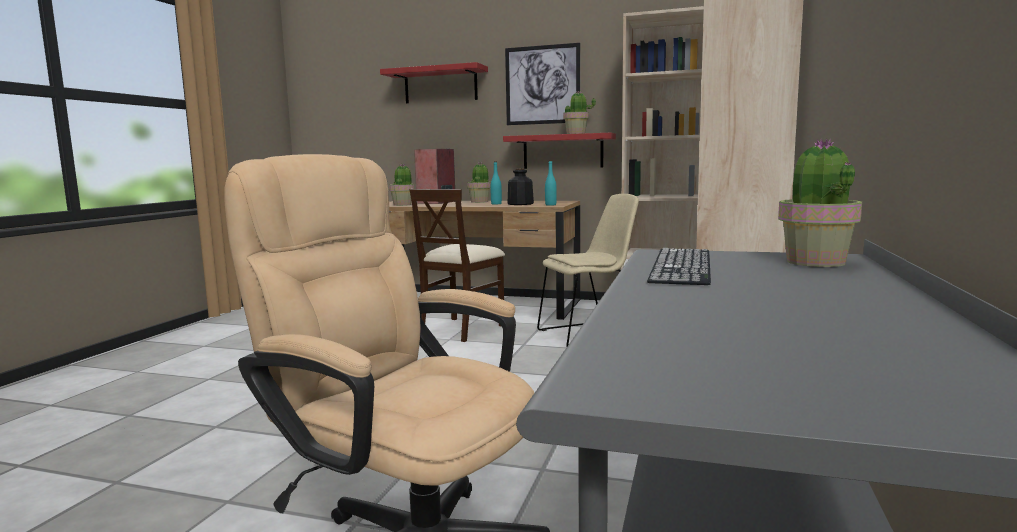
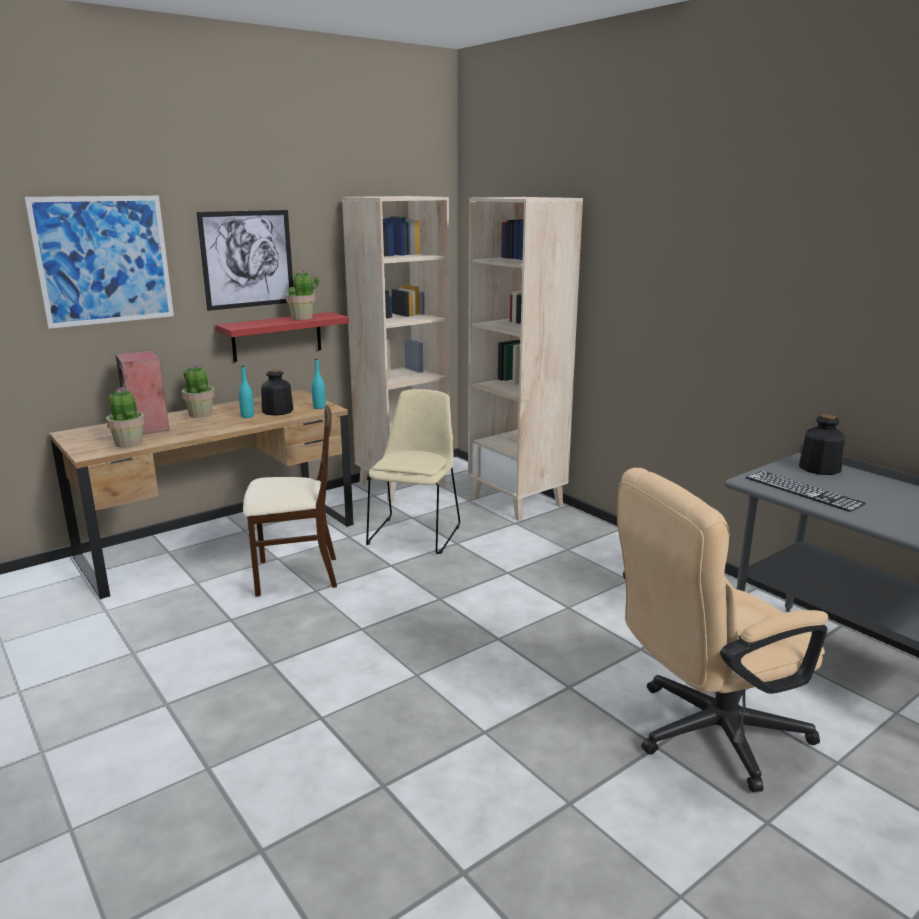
camera: 55 degrees left, 10 degrees up
red shelf [380,62,488,104] -> picture [24,196,174,329]
beige chair [410,189,505,342] -> beige chair turned 75 degrees counterclockwise [243,405,337,597]
potted plant [778,139,862,267] -> bottle [799,414,845,475]

